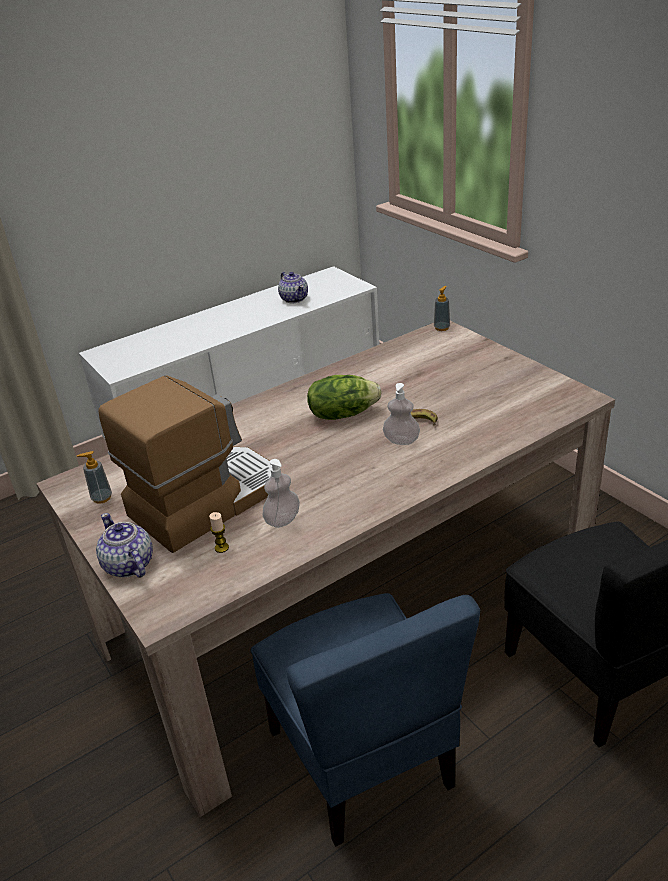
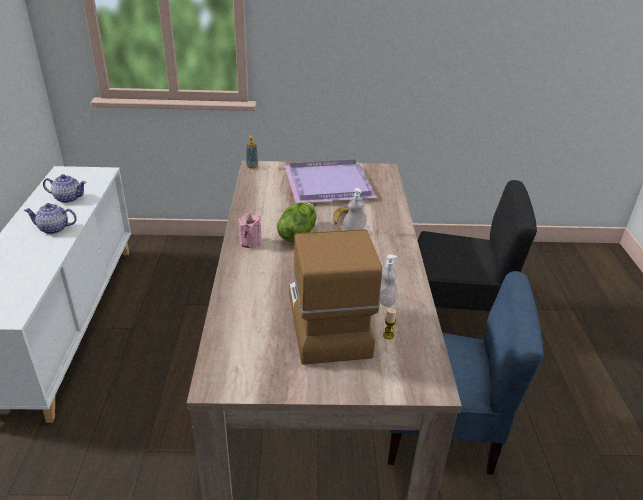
camera: 60 degrees left, 0 degrees up
soap dispenser [77,451,112,504] -> none
teapot [96,513,153,578] -> teapot moved to [24,203,77,234]
none -> pink candle [239,213,262,248]
none -> purple tray [285,160,377,203]

